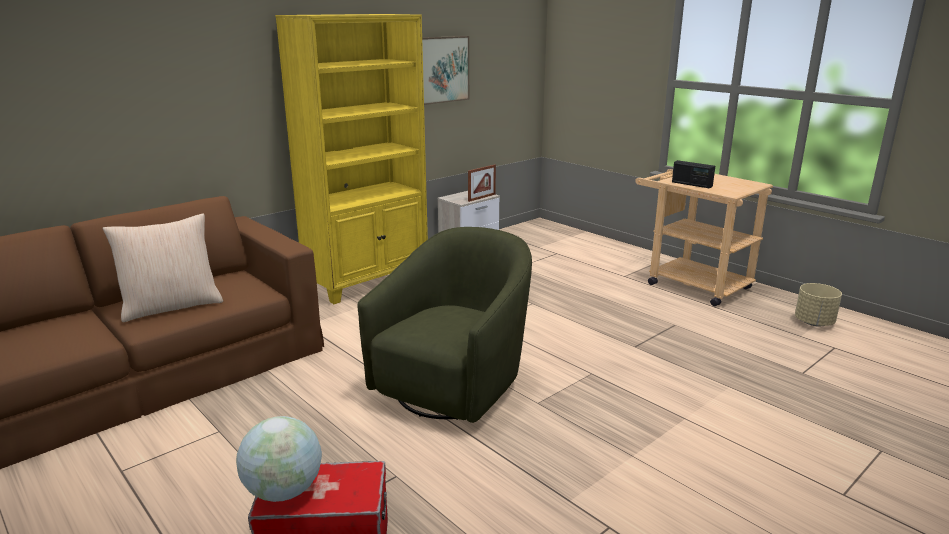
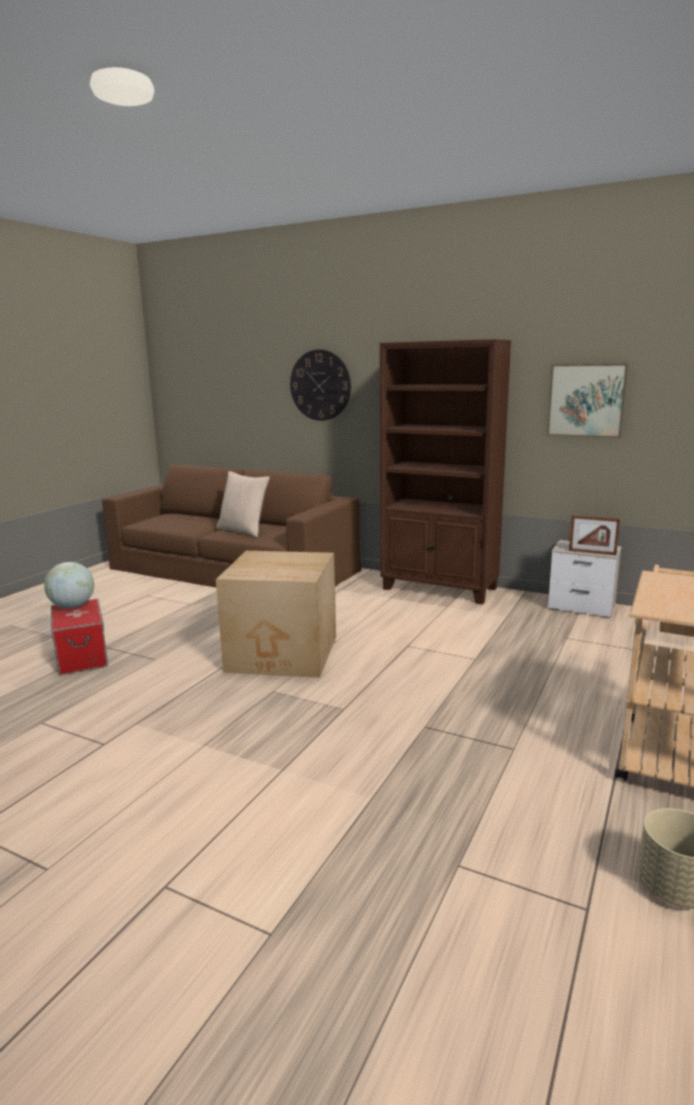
camera: 70 degrees right, 5 degrees down
yellow bookcase [275,14,428,304] -> brown bookcase [380,339,511,604]
green armchair [357,227,532,423] -> cardboard box [216,551,336,678]
radio [672,160,715,188] -> none
none -> wall clock [290,349,351,421]

